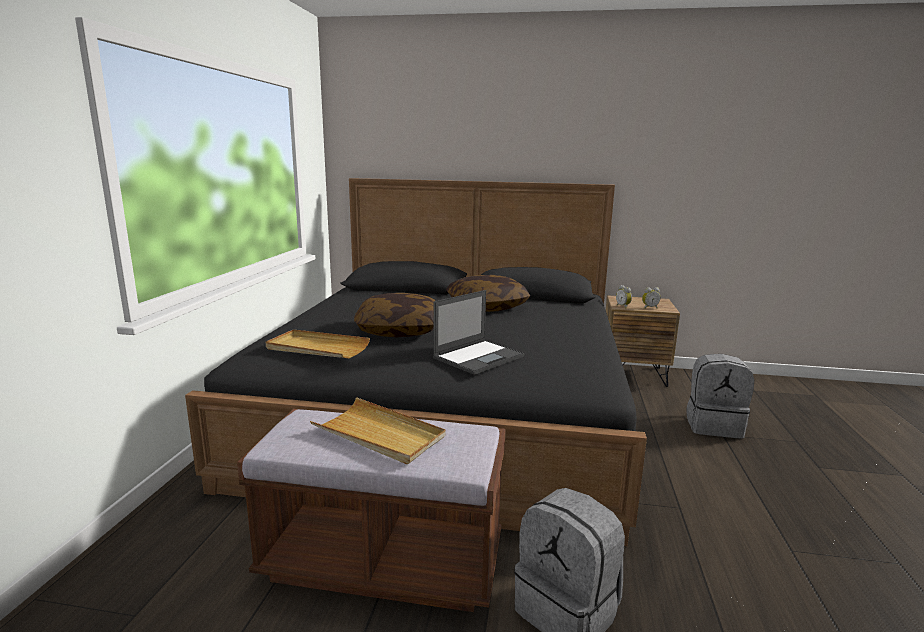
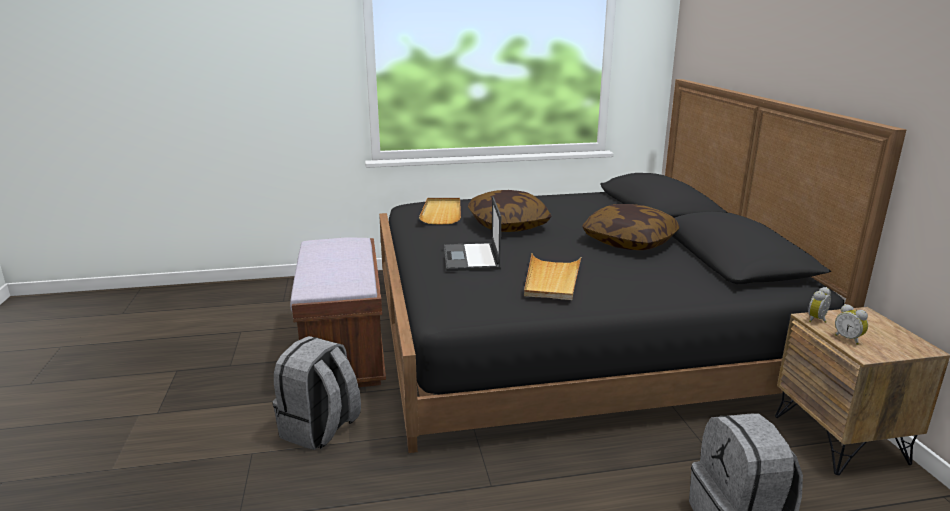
camera: 70 degrees right, 5 degrees up
beige tray [310,397,446,464] -> beige tray moved to [524,253,581,300]
laptop [433,290,524,375] -> laptop turned 60 degrees clockwise [444,196,501,271]

